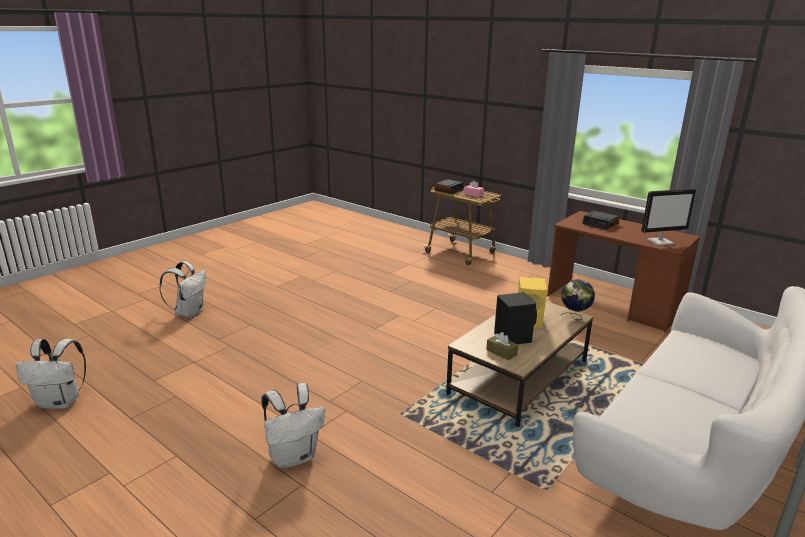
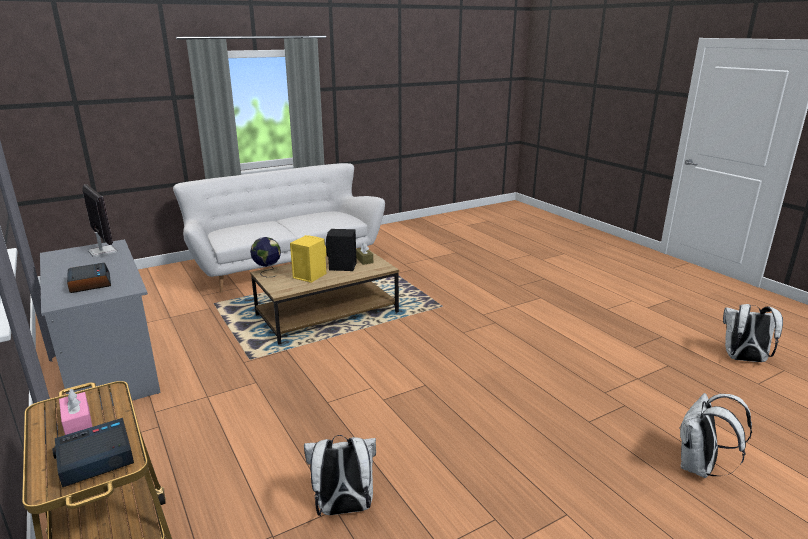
camera: 160 degrees left, 0 degrees up
white backpack [262,383,325,468] -> white backpack moved to [304,435,376,516]
brown desk [547,211,700,333] -> grey desk [40,239,161,407]
monitor [641,189,696,246] -> monitor turned 45 degrees clockwise [83,184,117,257]

